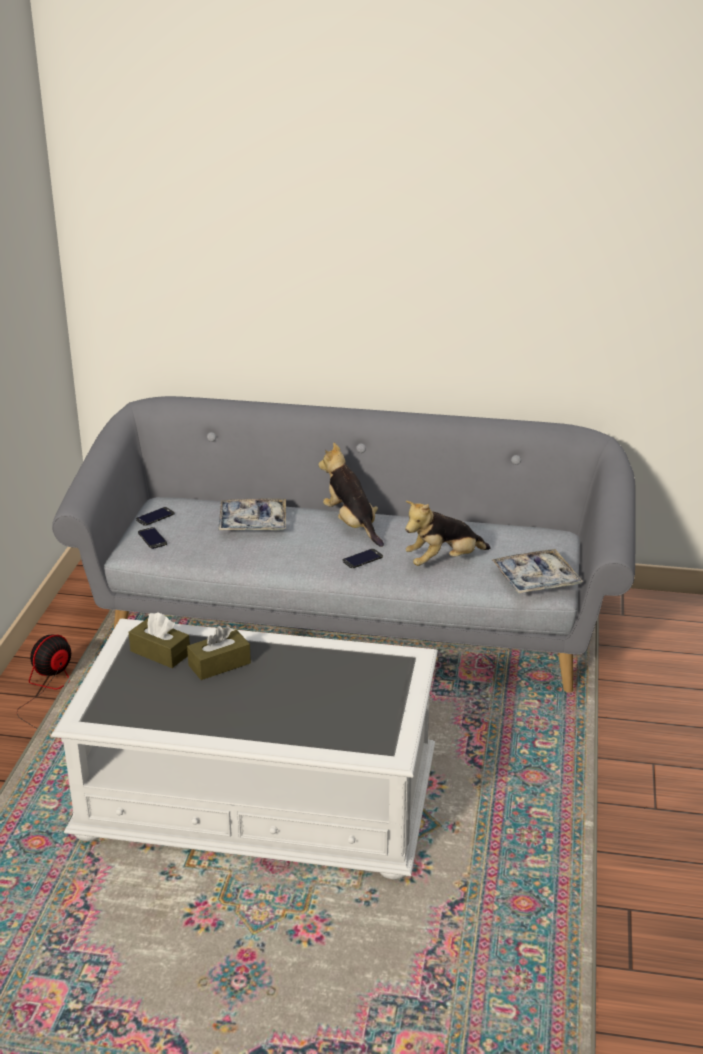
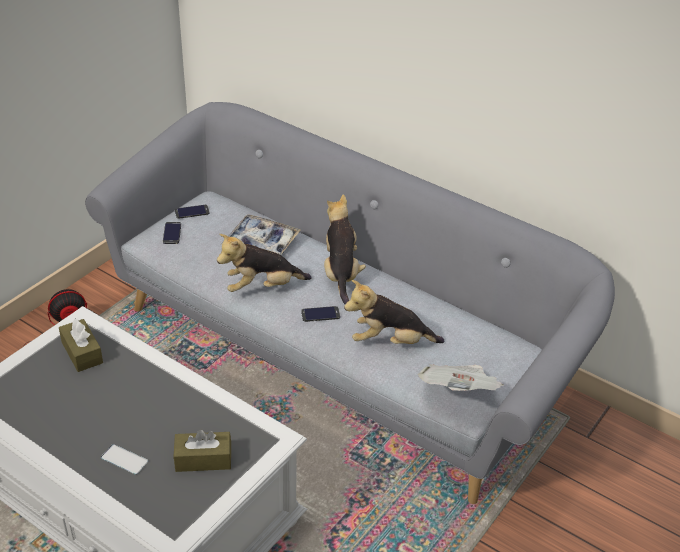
camera: 25 degrees right, 10 degrees up
brown tissue box [187,626,251,680] -> brown tissue box moved to [174,430,231,472]
tray [492,549,583,594] -> newspaper [418,364,503,391]
none -> phone [101,444,148,475]
none -> plush toy [217,234,312,292]

